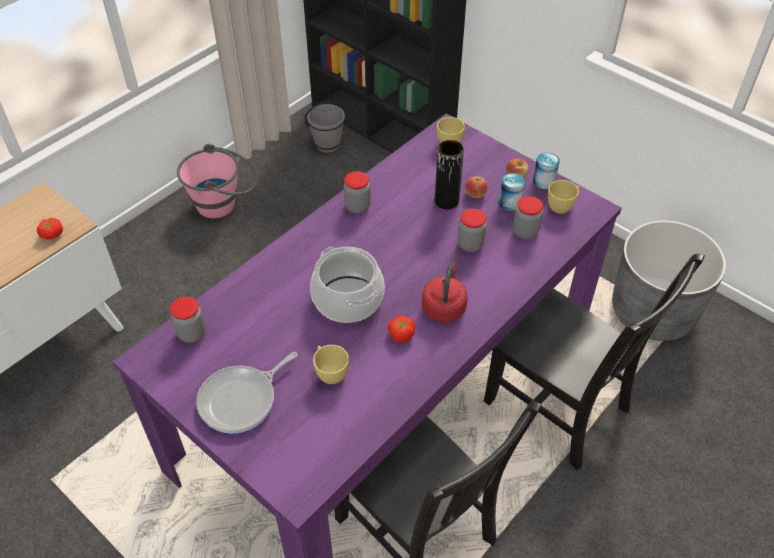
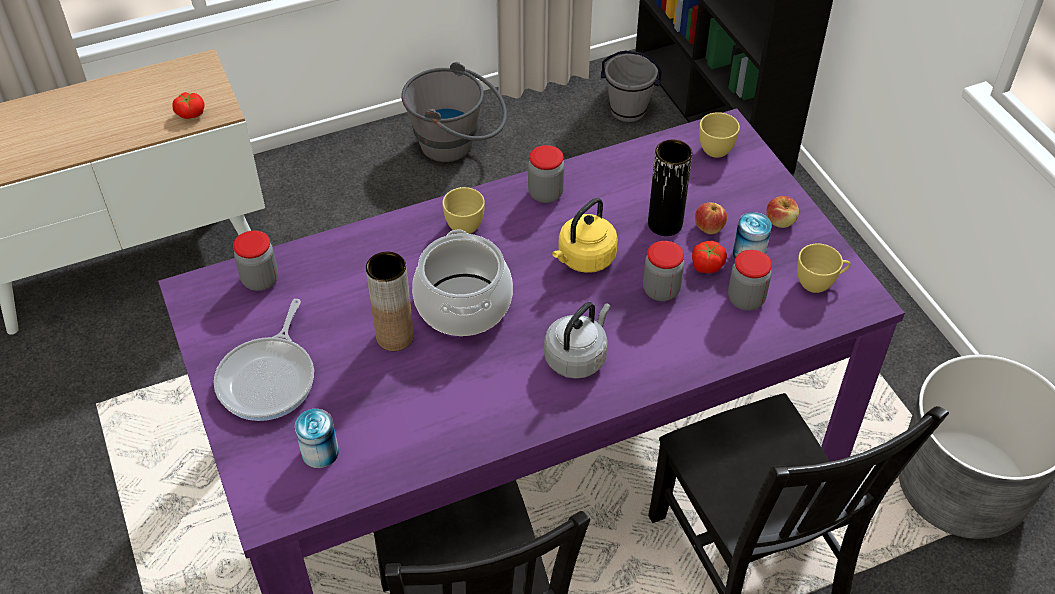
camera: 25 degrees right, 0 degrees up
pink bucket [177,143,258,218] -> grey bucket [401,62,507,162]
frying pan [196,352,298,434] -> frying pan turned 60 degrees counterclockwise [214,299,314,421]
yellow cup [313,345,349,384] -> yellow cup moved to [442,187,485,234]
tomato [388,316,415,343] -> tomato moved to [692,241,727,273]
red kettle [422,263,468,322] -> grey kettle [544,302,611,379]
can [533,152,560,189] -> can moved to [295,409,339,468]
none -> brown vase [366,252,414,351]
none -> yellow kettle [552,198,618,273]

